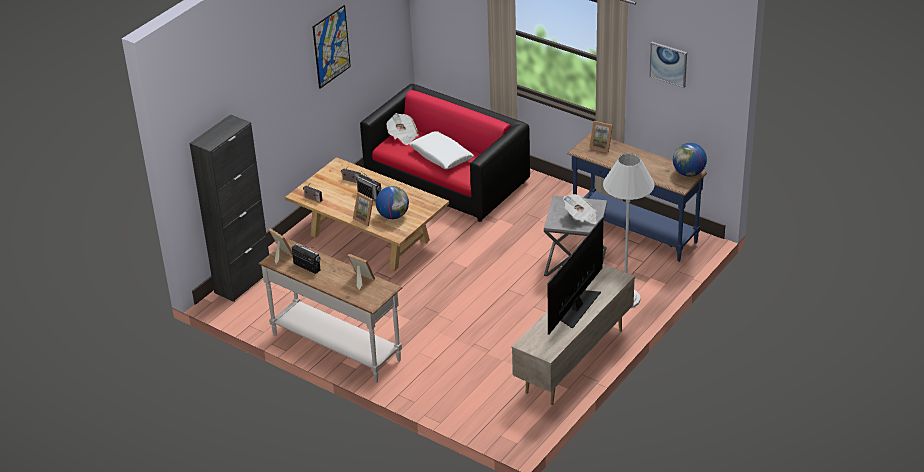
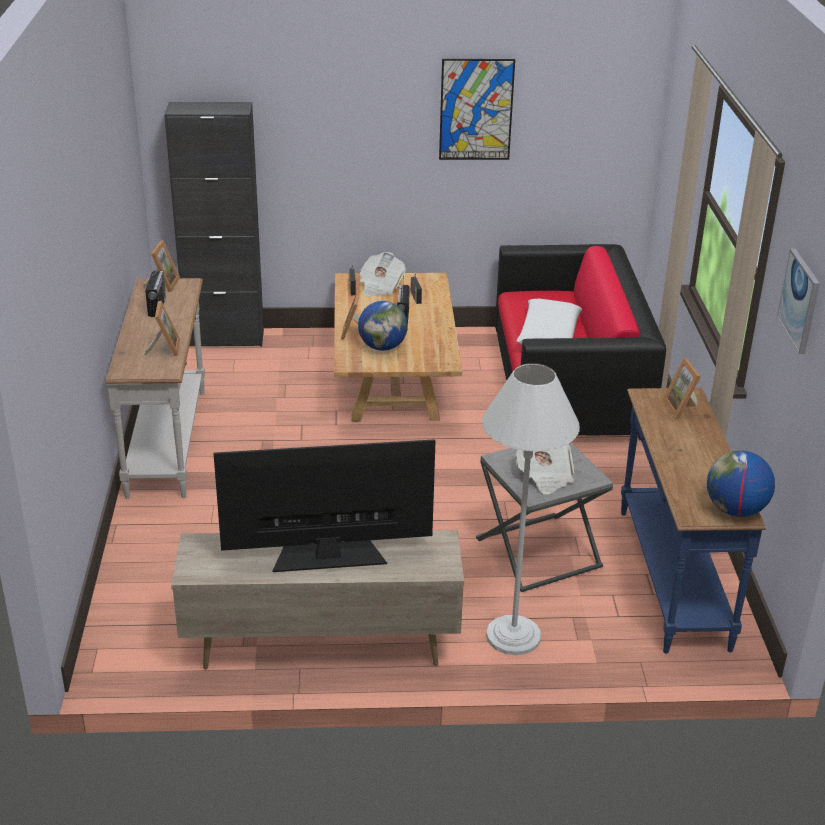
camera: 50 degrees right, 5 degrees down
newspaper [386,113,419,145] -> newspaper moved to [359,252,406,296]

